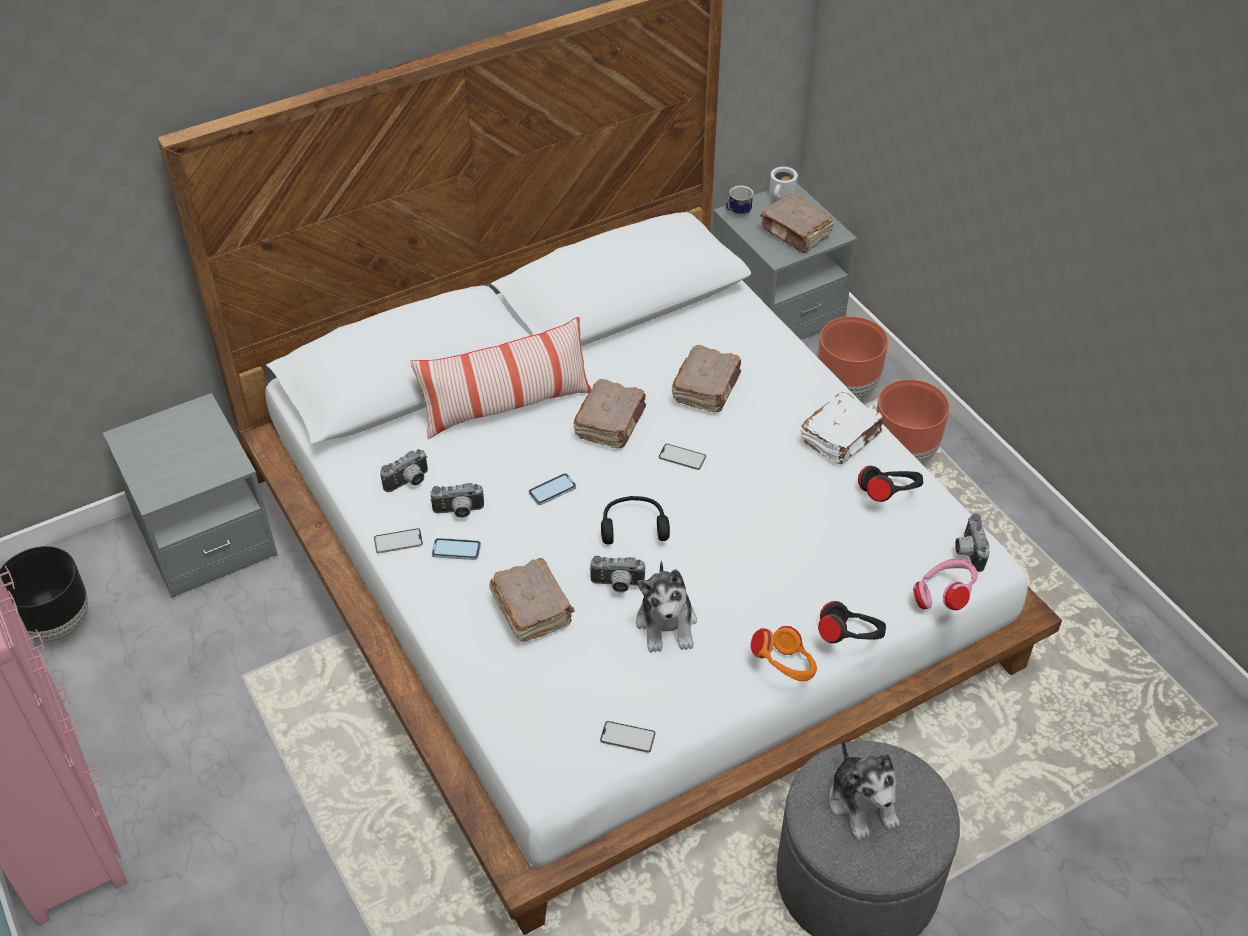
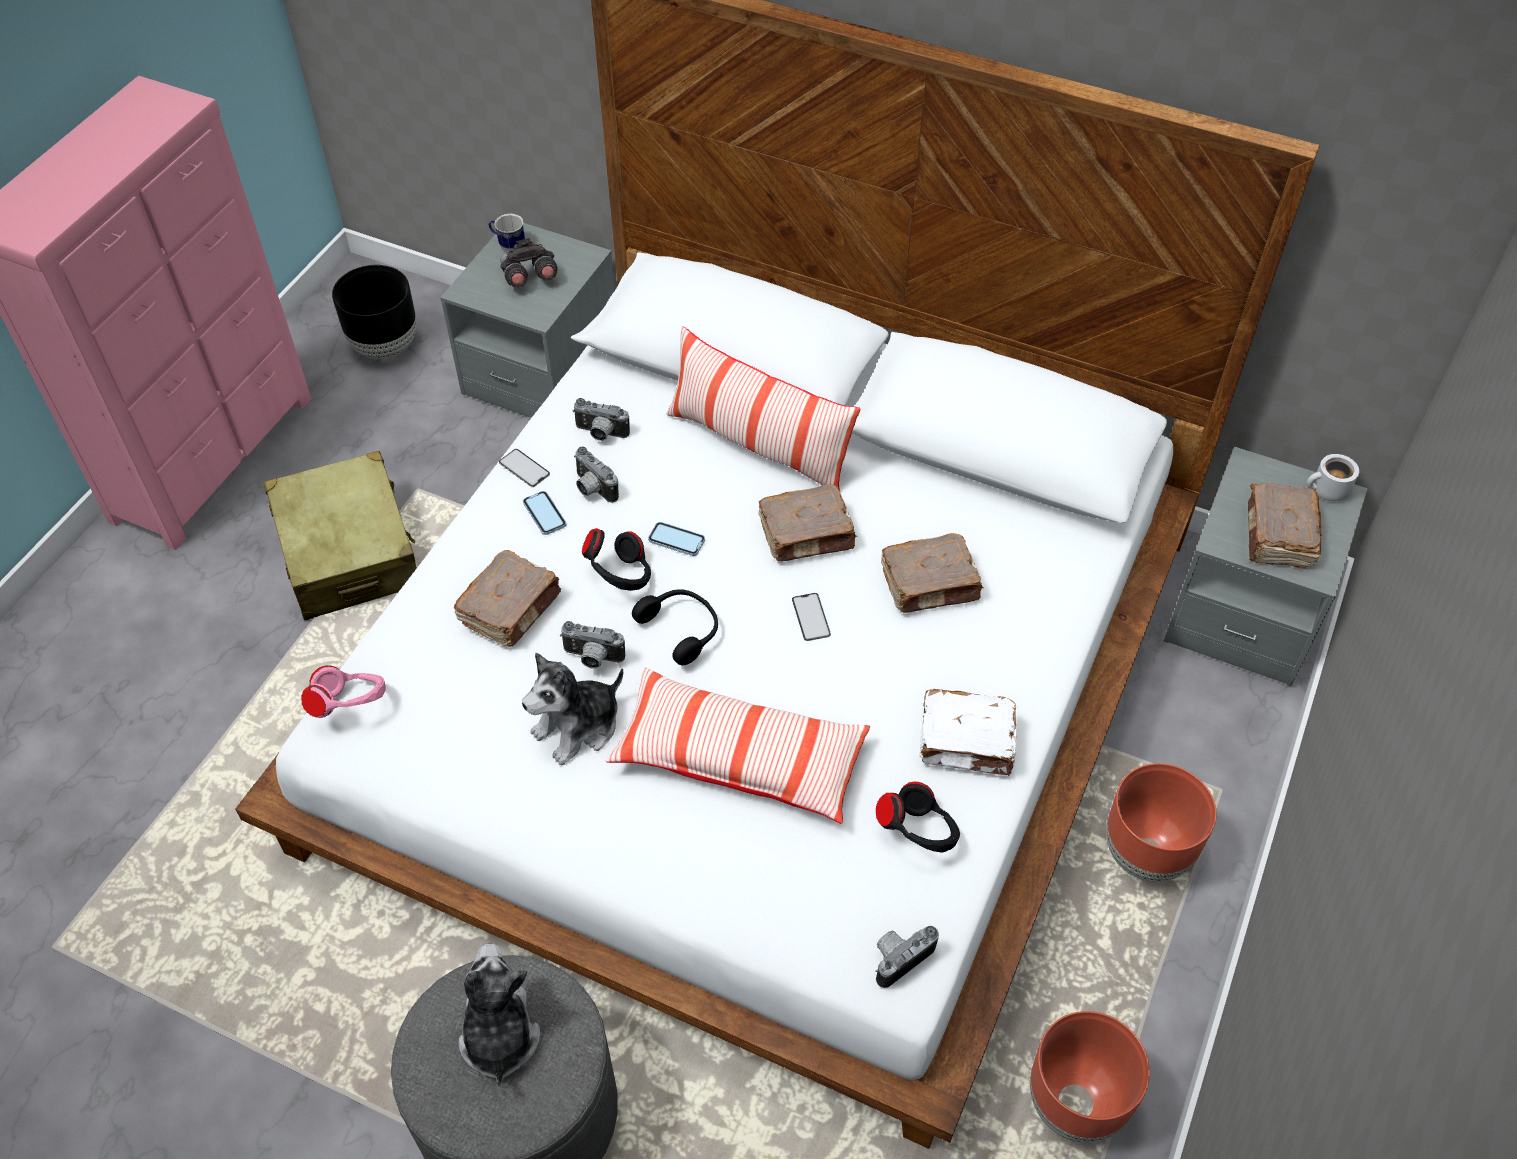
camera: 55 degrees right, 5 degrees up
camera [589,556,646,593] -> camera turned 45 degrees counterclockwise [560,621,625,669]
phone [600,721,655,753] -> none
mug [726,186,754,217] -> mug moved to [489,214,525,251]
orange headphones [751,626,817,681] -> none
brown planter [818,316,888,398] -> brown planter moved to [1030,1011,1150,1143]
black headphones [818,601,886,643] -> black headphones moved to [582,528,651,591]
plush toy [829,738,900,840] -> plush toy turned 135 degrees clockwise [458,943,540,1087]
pink headphones [913,559,978,610] -> pink headphones moved to [301,665,386,718]
none -> beige suitcase [264,451,417,620]
none -> grey binoculars [500,238,558,288]
none -> pillow [606,667,870,824]

